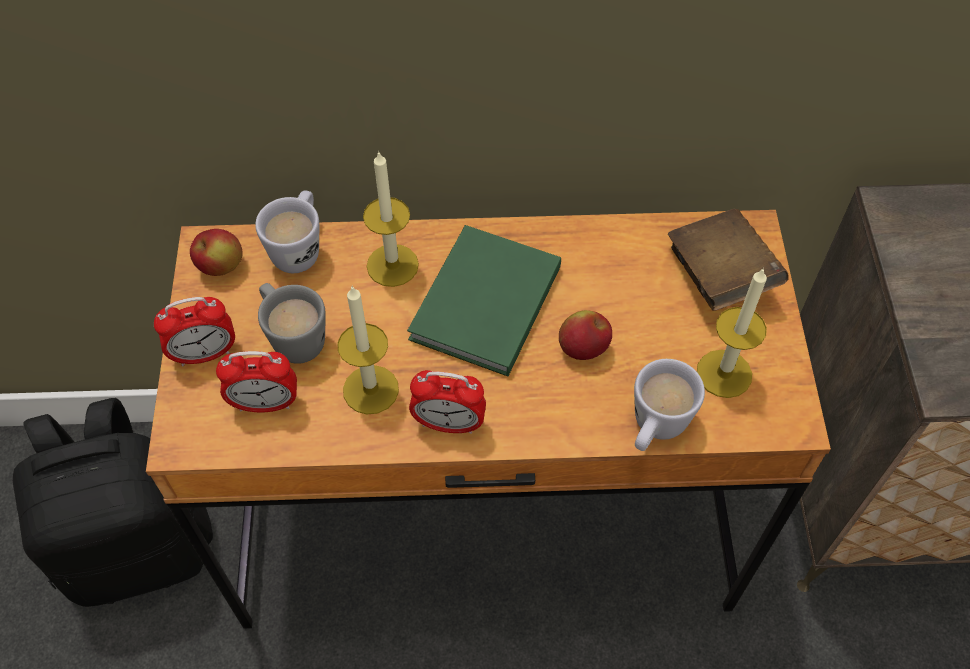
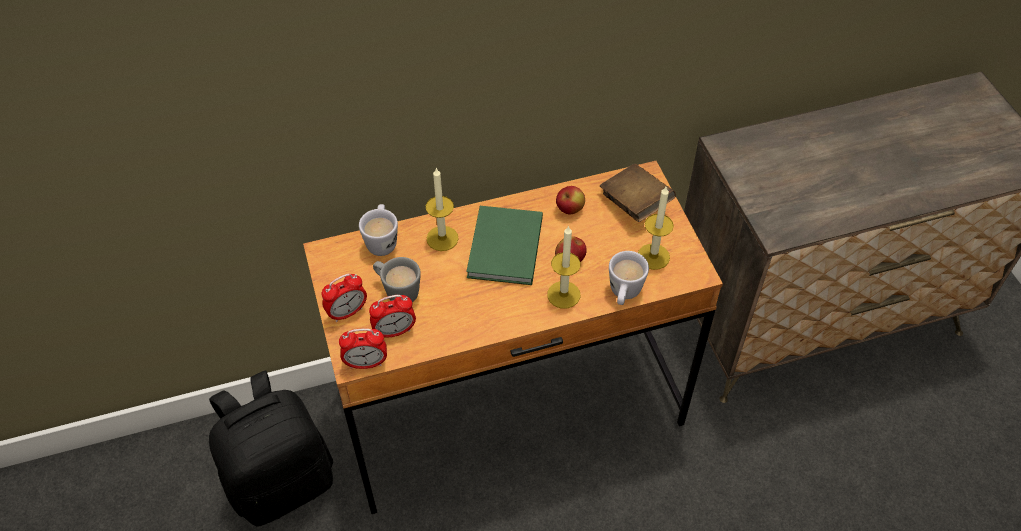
camera: 15 degrees left, 5 degrees down
apple [190,229,243,276] -> apple moved to [556,186,585,214]
candle [337,285,399,414] -> candle moved to [547,225,581,308]
alarm clock [409,370,486,434] -> alarm clock moved to [339,328,387,369]

